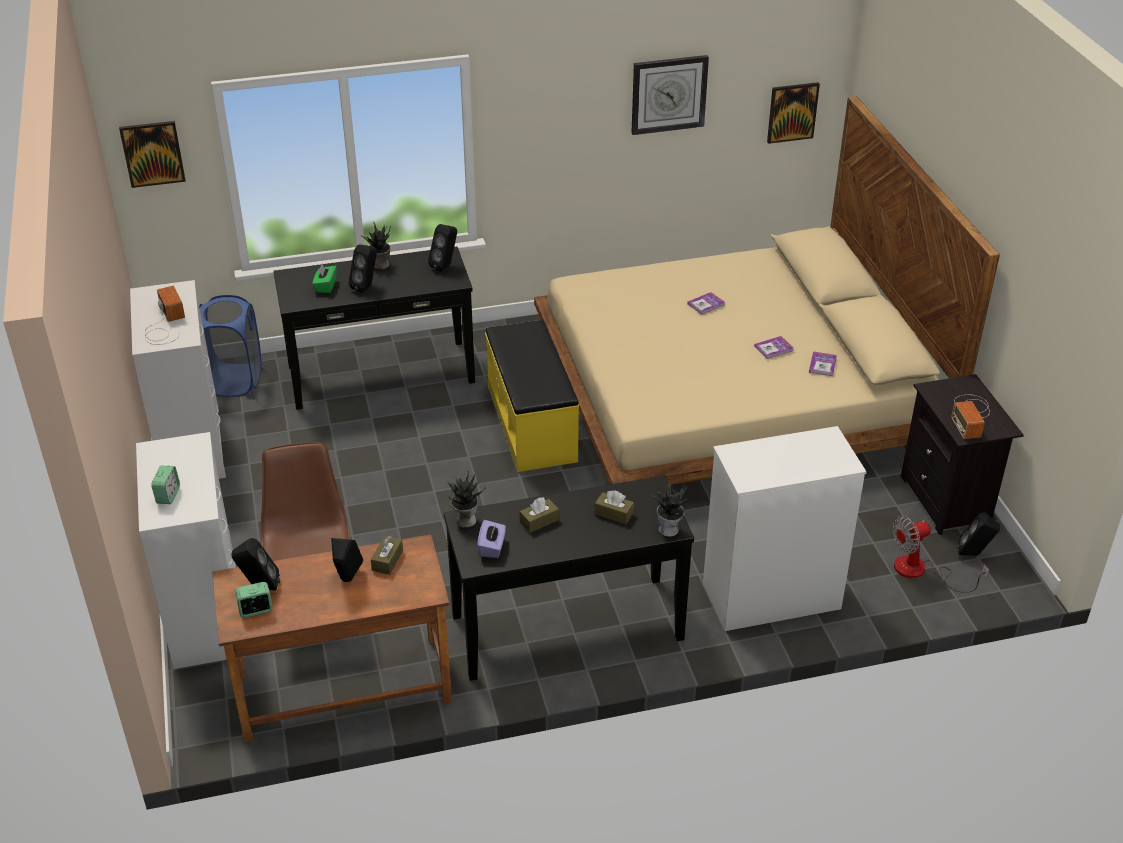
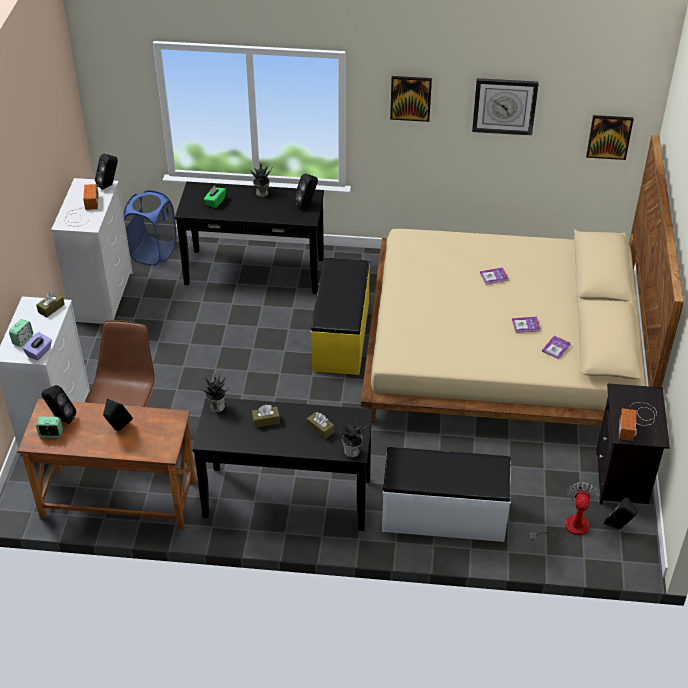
camera: 20 degrees right, 5 degrees up
picture [119,121,186,188] -> picture moved to [390,76,432,122]
black speaker [349,244,377,293] -> black speaker moved to [95,154,118,190]
brown tissue box [371,536,403,575] -> brown tissue box moved to [36,292,65,317]
purple tissue box [477,520,506,558] -> purple tissue box moved to [23,332,52,360]
white dresser [703,426,866,631] -> white bench [382,447,511,542]
fan [893,516,989,593] -> fan turned 105 degrees clockwise [529,482,599,545]

